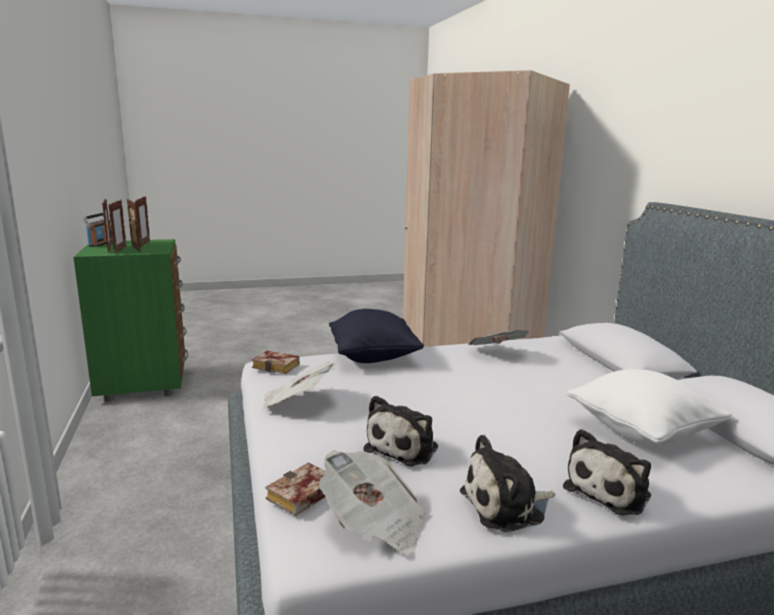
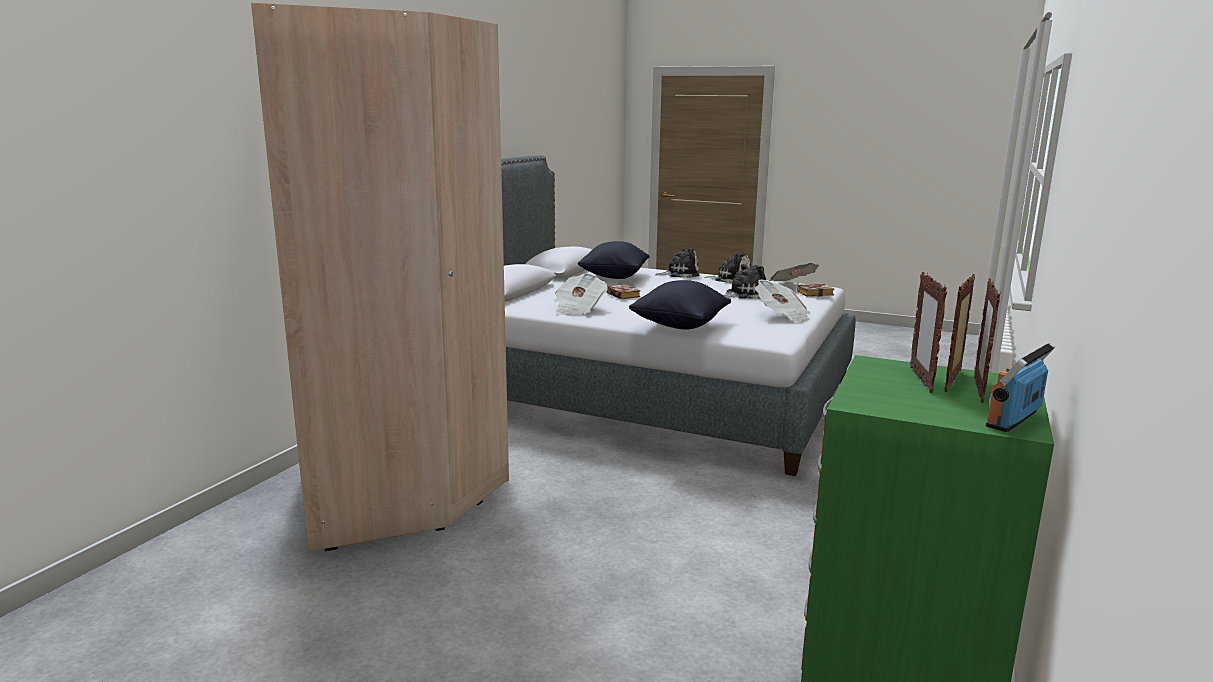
camera: 140 degrees left, 0 degrees up
picture frame [135,196,150,247] -> none
book [252,351,300,374] -> book moved to [606,284,640,299]
white pillow [567,369,732,446] -> black pillow [578,241,650,279]

